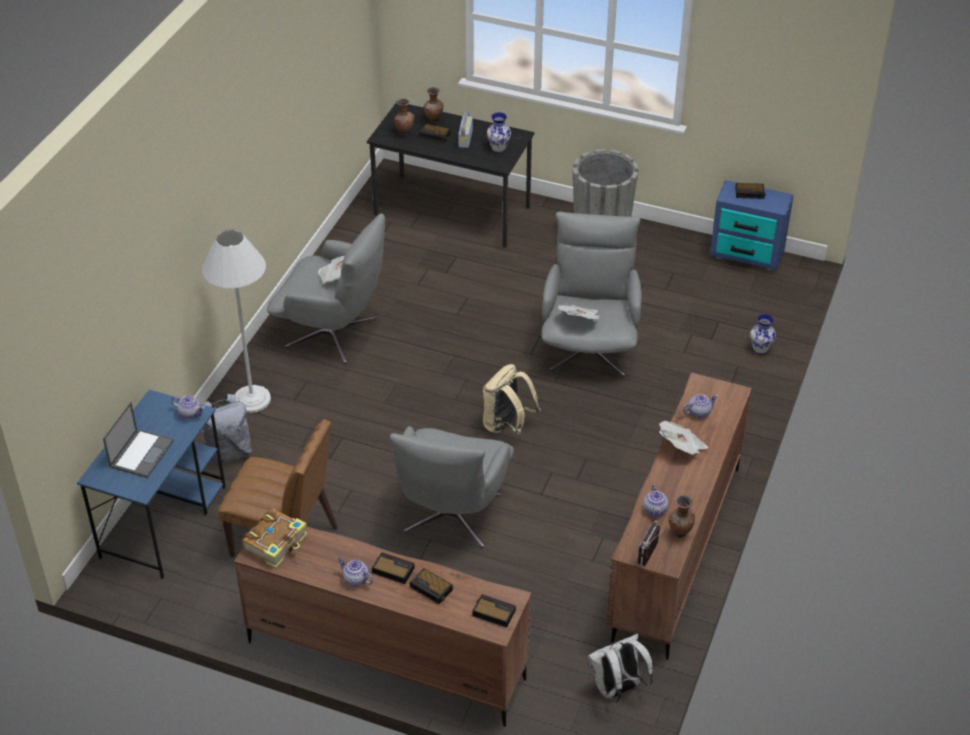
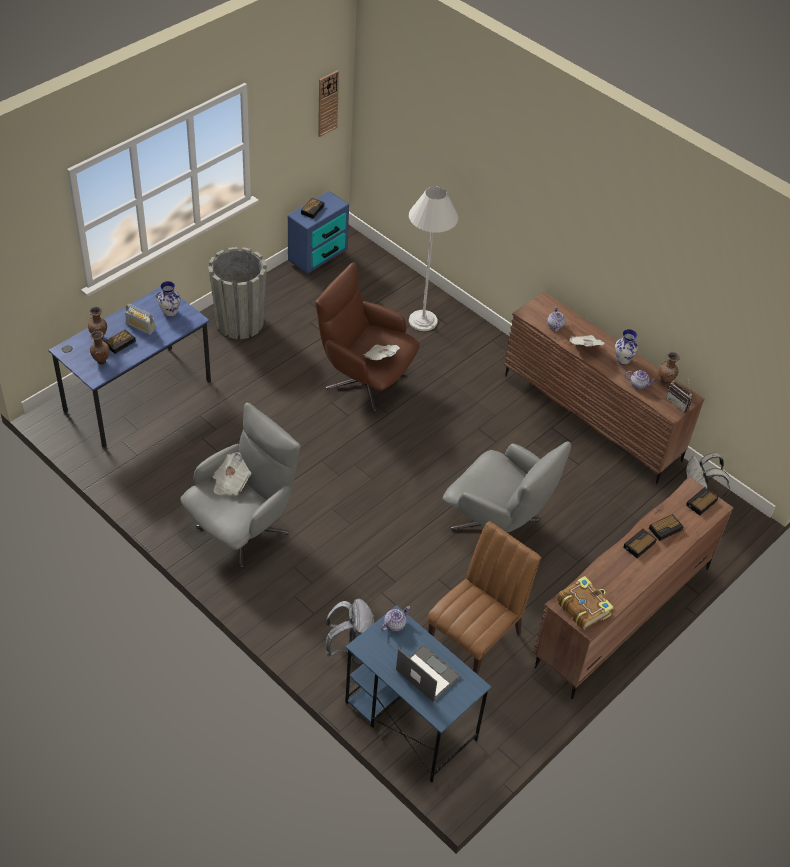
camera: 70 degrees left, 5 degrees up
white floor lamp [202,229,271,413] -> white floor lamp moved to [409,186,458,331]
teapot [338,558,373,587] -> none
black desk [367,103,535,248] -> blue desk [49,287,211,449]
beige backpack [483,364,541,434] -> none
grey armchair [541,212,642,377] -> brown armchair [315,262,420,412]
vase [750,314,776,354] -> vase moved to [615,329,638,365]
none -> wall clock [318,70,339,137]

